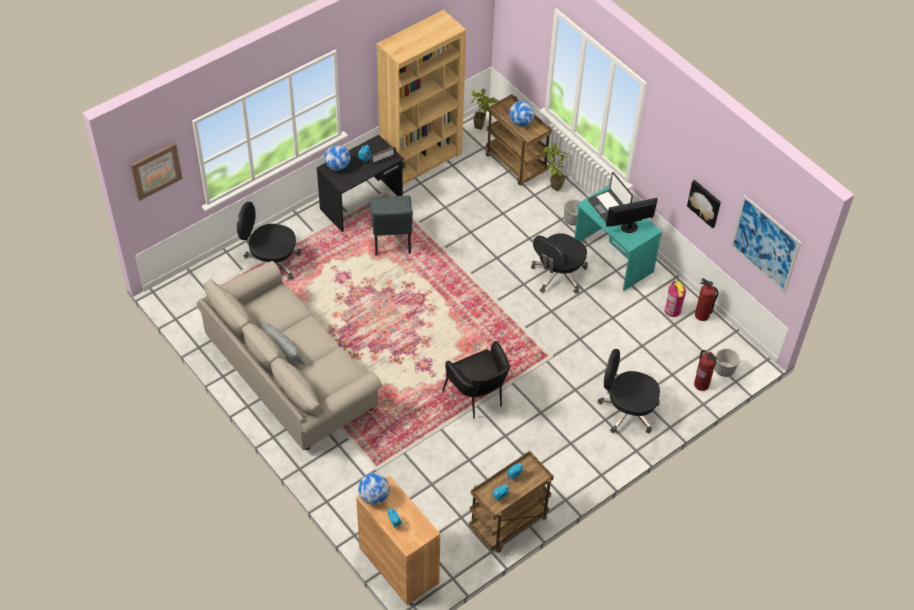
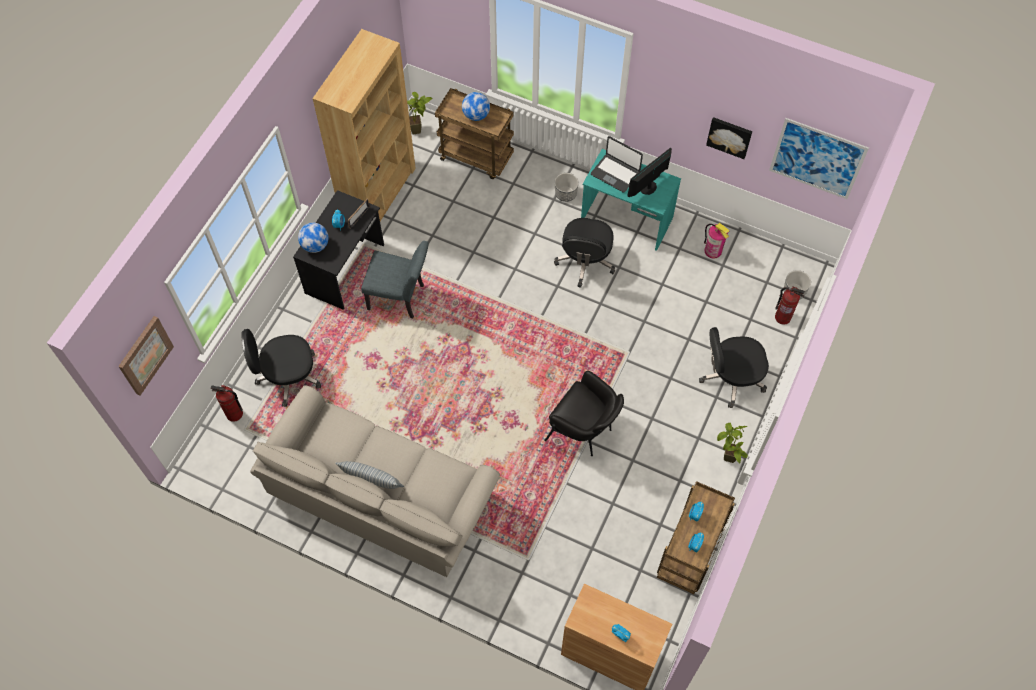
camera: 25 degrees left, 10 degrees up
globe [358,473,390,505] -> none
grey chair [370,195,413,256] -> grey chair turned 45 degrees counterclockwise [361,241,429,319]
potted plant [542,143,571,191] -> potted plant moved to [717,422,748,464]
fire extinguisher [695,278,718,321] -> fire extinguisher moved to [211,385,243,422]

